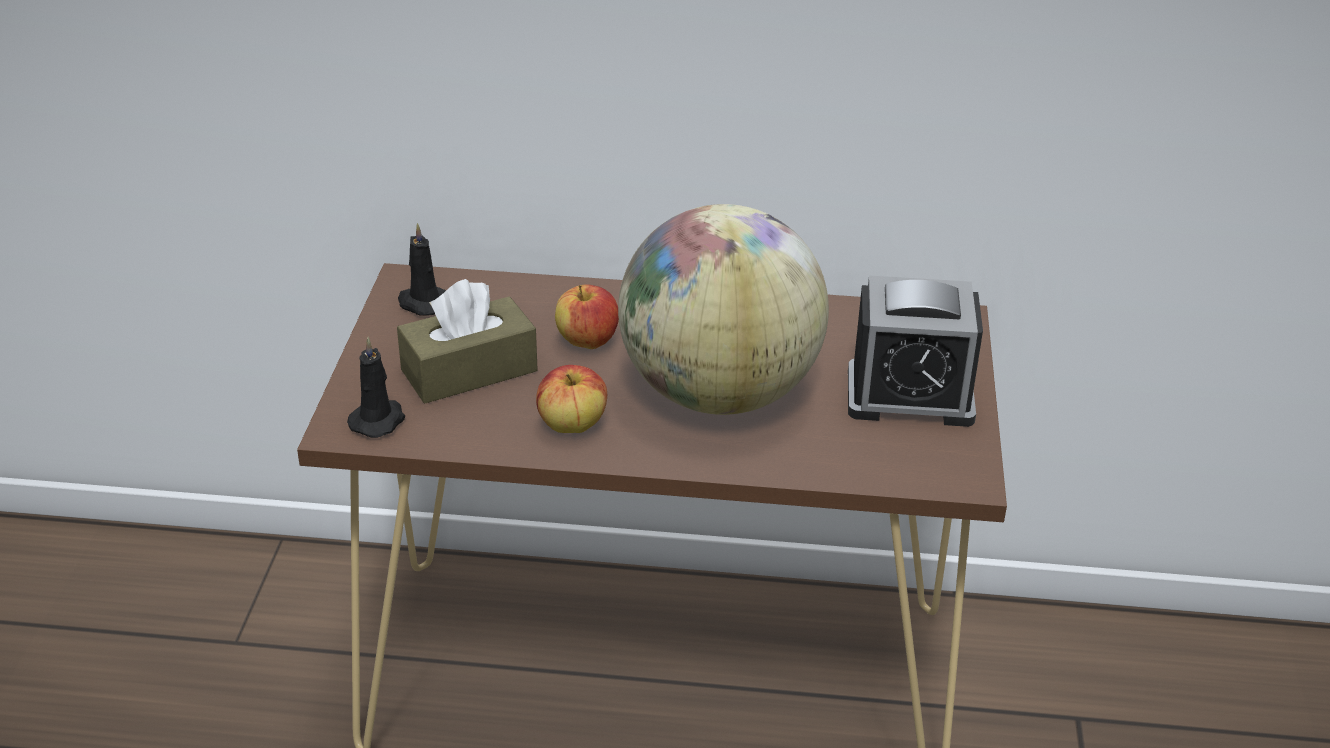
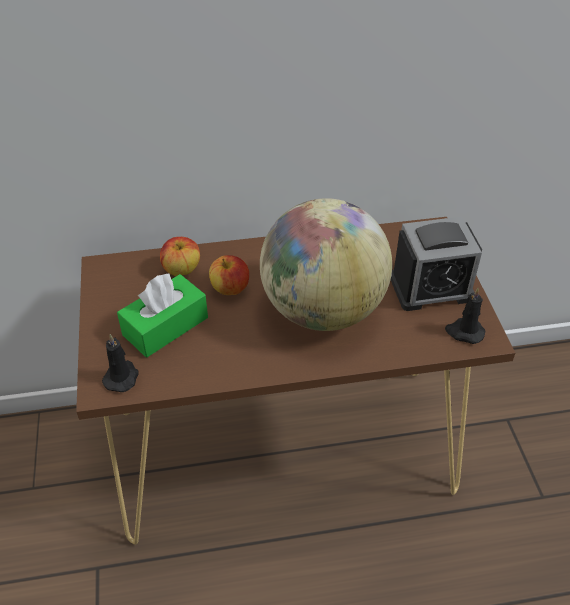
camera: 15 degrees left, 10 degrees up
brown tissue box [397,279,538,403] -> green tissue box [117,273,208,357]
black candle [398,223,446,316] -> black candle moved to [445,288,485,344]
apple [536,365,607,433] -> apple moved to [160,237,200,276]

